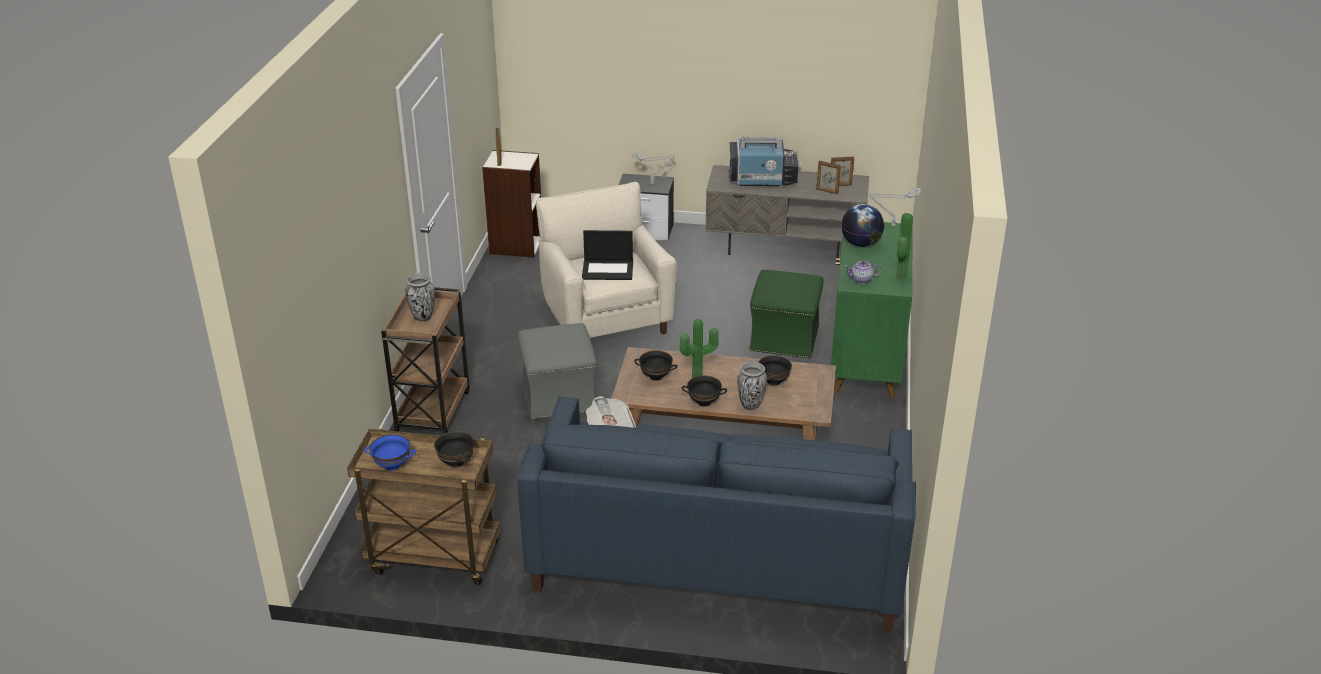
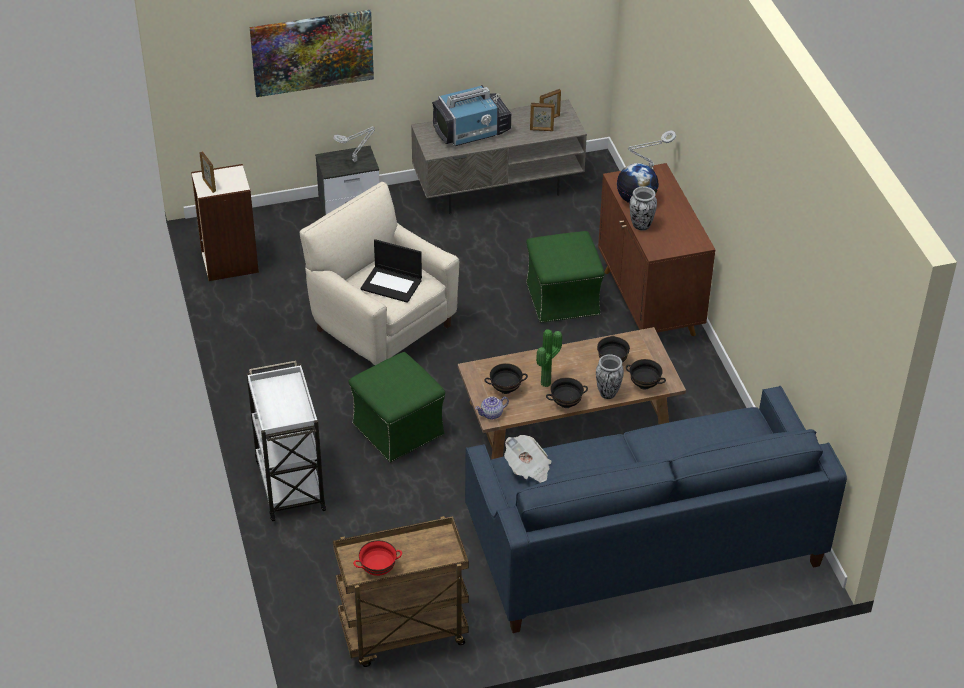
camera: 25 degrees left, 10 degrees up
blue bowl [364,434,416,471] -> red bowl [353,540,402,576]
brown cart [381,287,470,434] -> white cart [246,361,326,521]
vase [405,273,435,322] -> vase moved to [629,186,657,231]
black bowl [434,431,474,468] -> black bowl moved to [626,359,666,390]
grey ottoman [518,323,597,419] -> green ottoman [348,352,445,463]
laptop [582,230,633,280] -> laptop turned 45 degrees clockwise [360,239,422,303]
green cabinet [831,222,913,398] -> brown cabinet [598,163,715,336]
teapot [845,260,881,284] -> teapot moved to [475,396,509,420]
potted plant [896,213,913,282] -> none
none -> picture [250,10,374,97]

